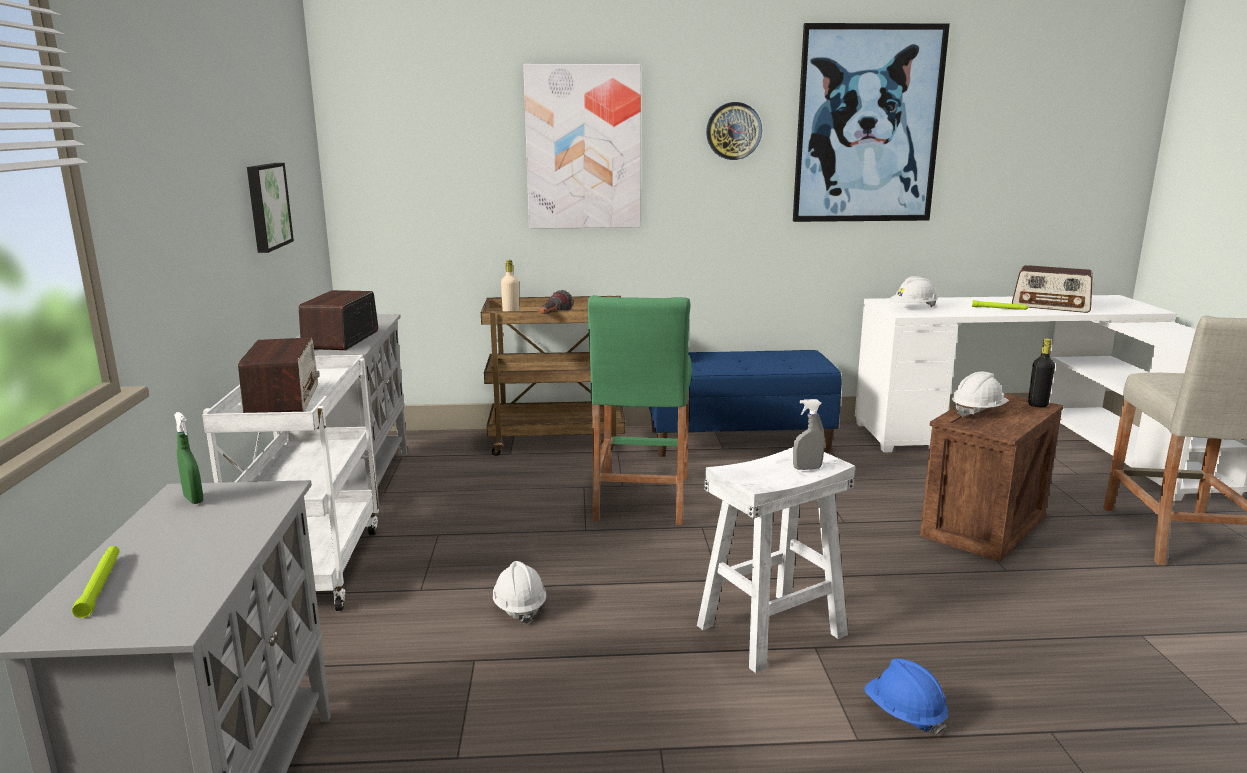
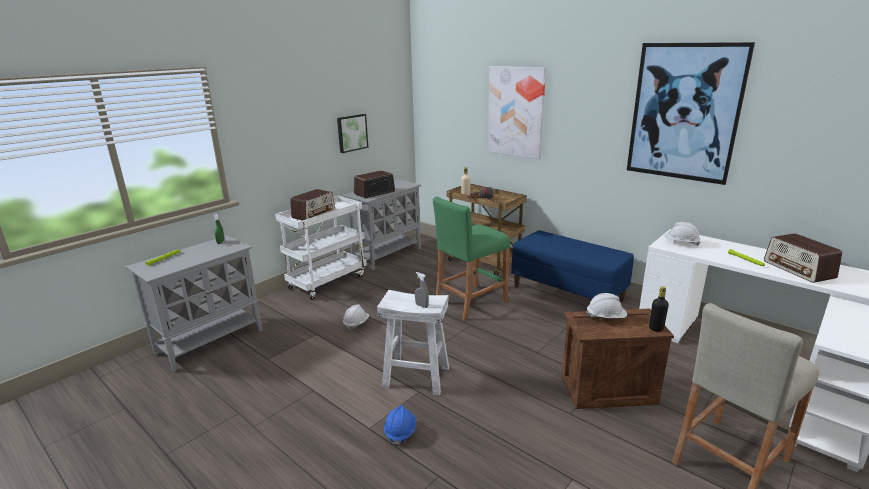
camera: 45 degrees right, 5 degrees up
wall clock [706,102,762,160] -> none

